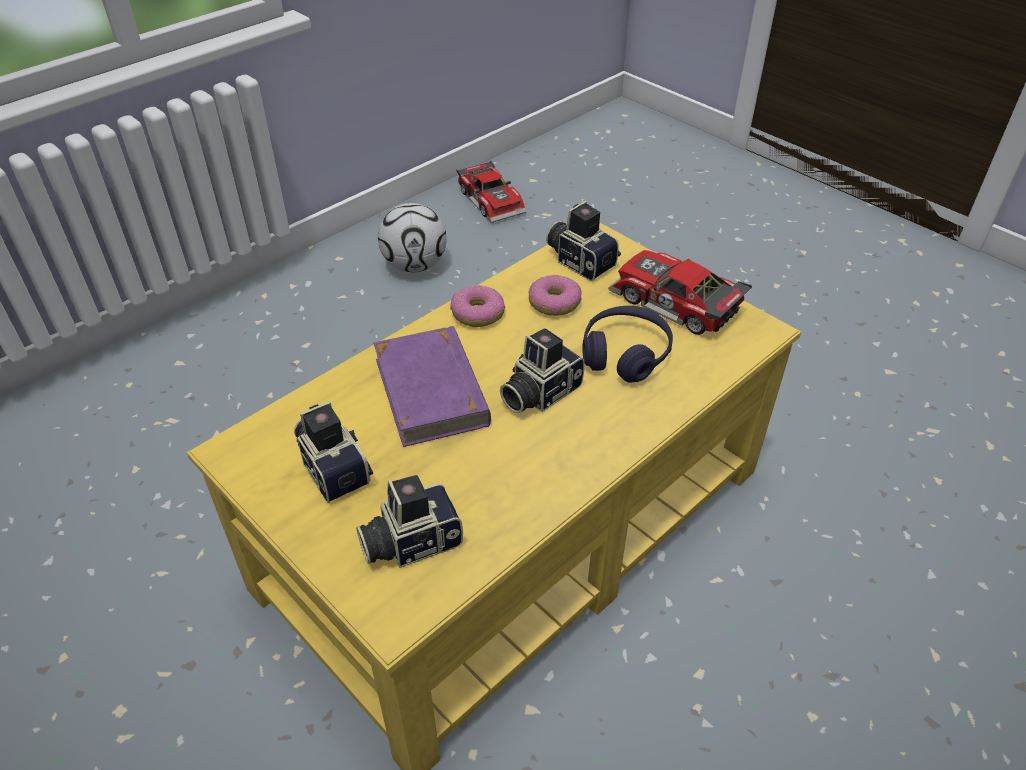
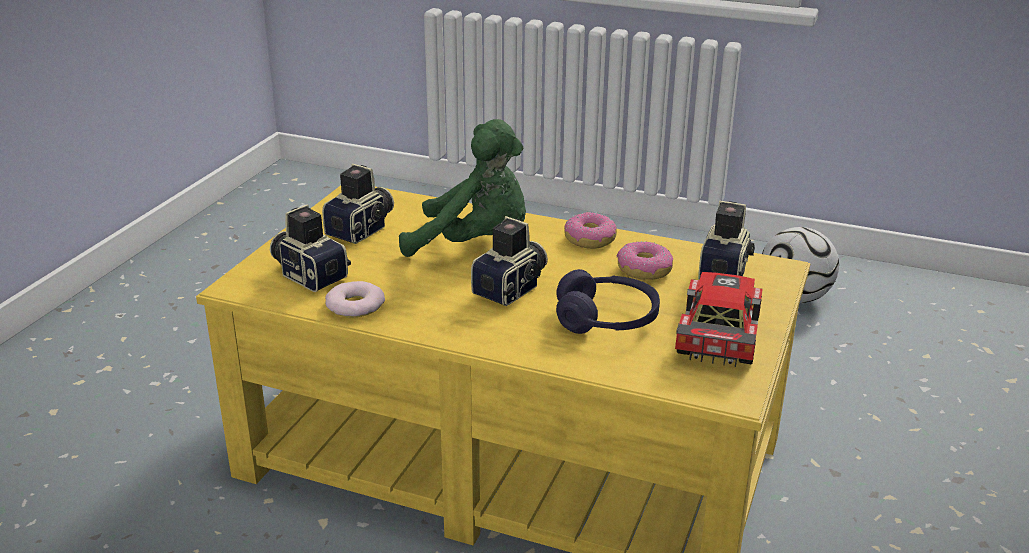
camera: 65 degrees right, 15 degrees down
purple book [373,326,491,447] -> green plush toy [399,119,526,257]
toy car [457,161,526,223] -> none
camera [500,328,585,413] -> camera turned 105 degrees clockwise [471,216,548,306]
none -> donut [325,281,385,318]

